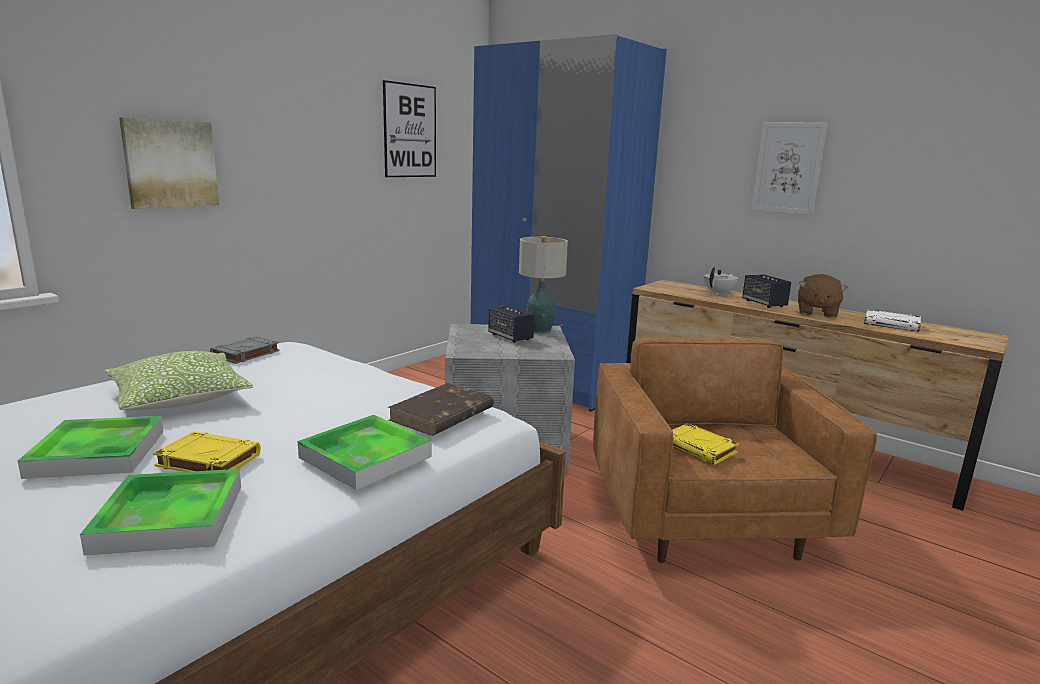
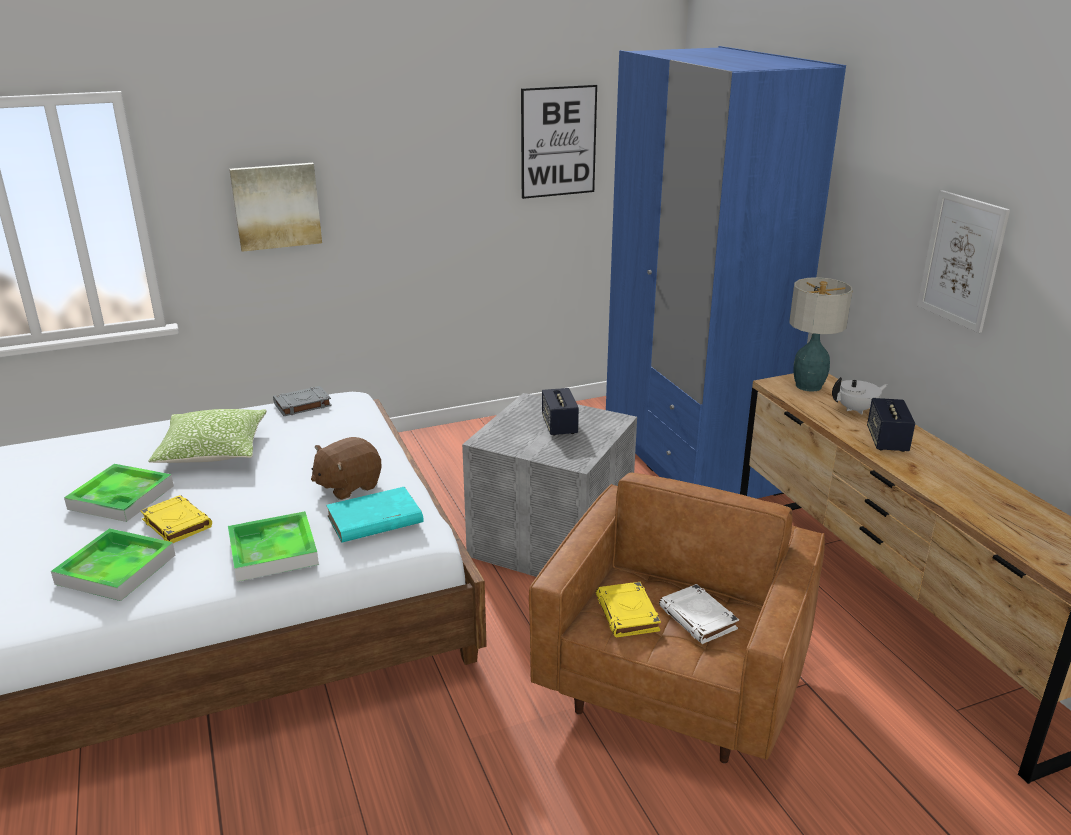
camera: 30 degrees right, 10 degrees up
brown book [388,383,494,436] -> turquoise book [326,487,424,543]
table lamp [519,236,568,333] -> table lamp moved to [789,277,852,392]
brown plush toy [798,274,848,318] -> brown plush toy moved to [311,437,382,500]
white book [864,309,921,332] -> white book moved to [659,584,739,644]

